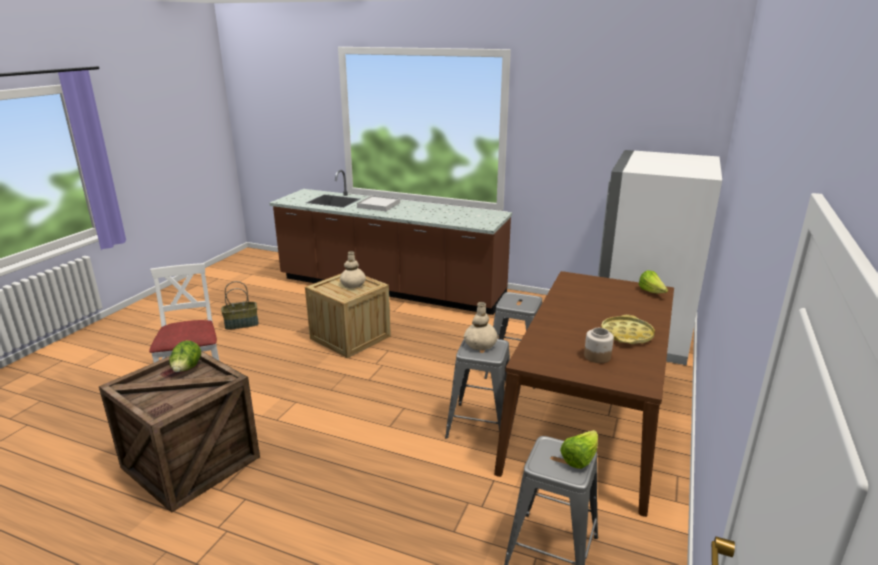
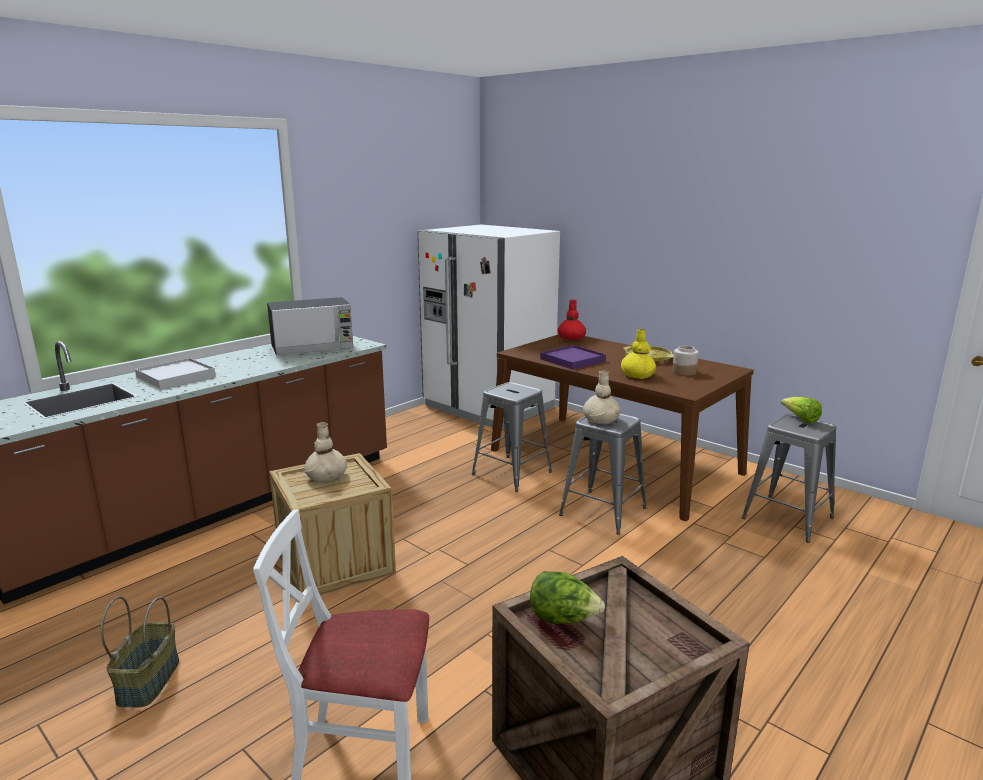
camera: 70 degrees left, 5 degrees down
lettuce [638,270,668,293] -> red vase [558,300,586,340]
none -> microwave [267,297,354,355]
none -> purple tray [540,345,606,370]
none -> yellow vase [621,329,656,379]

